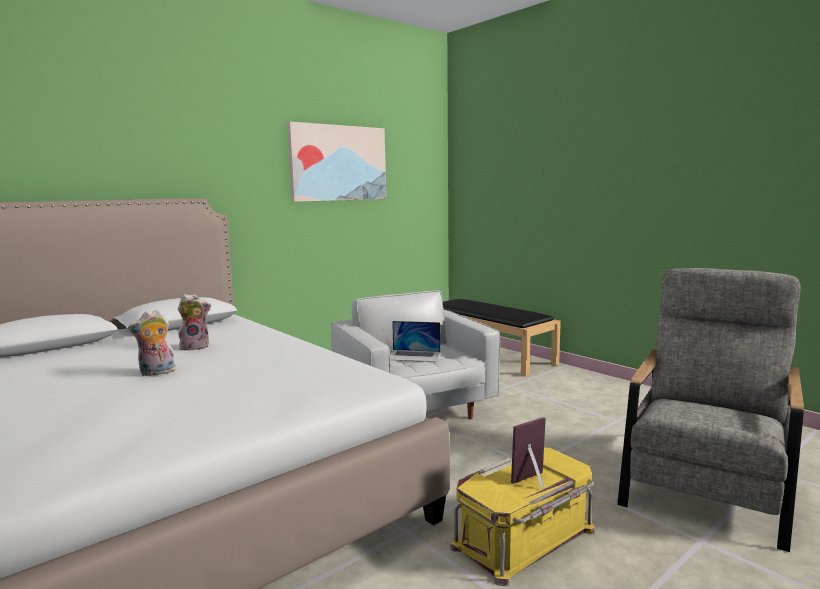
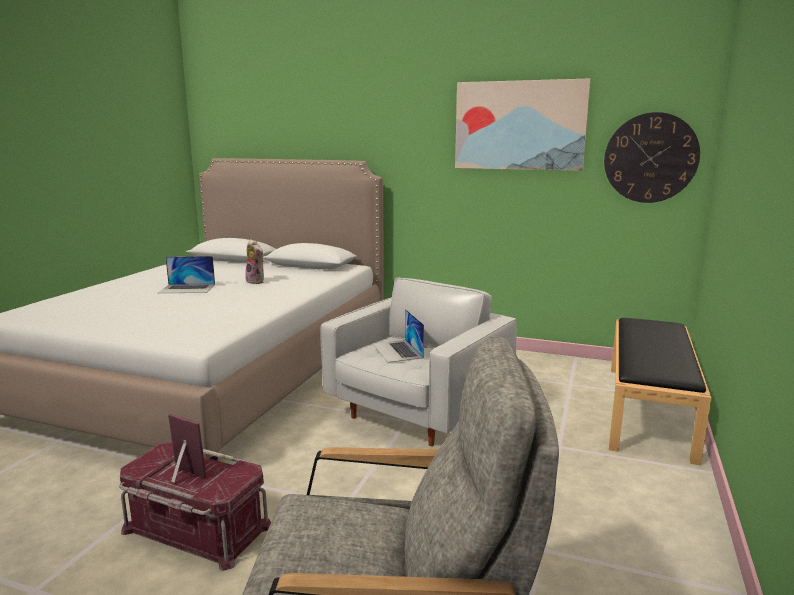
camera: 60 degrees right, 5 degrees up
plush toy [128,309,176,376] -> laptop [158,256,215,293]
yellow storage box [450,448,595,586] -> red storage box [119,442,271,571]
none -> wall clock [604,112,700,203]

